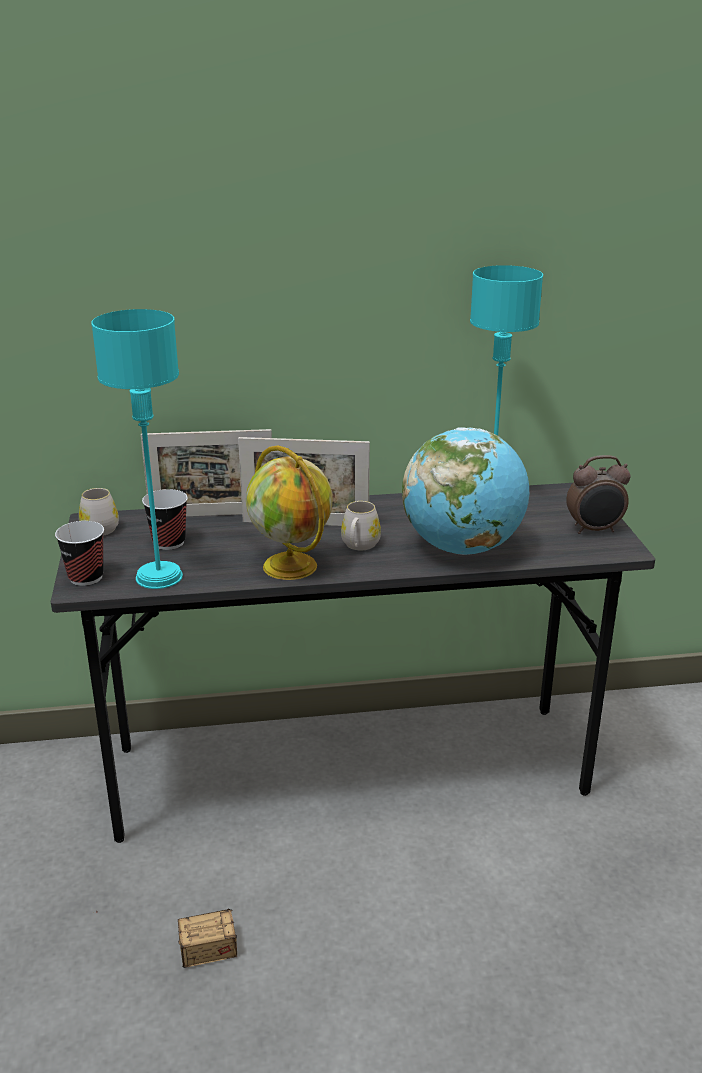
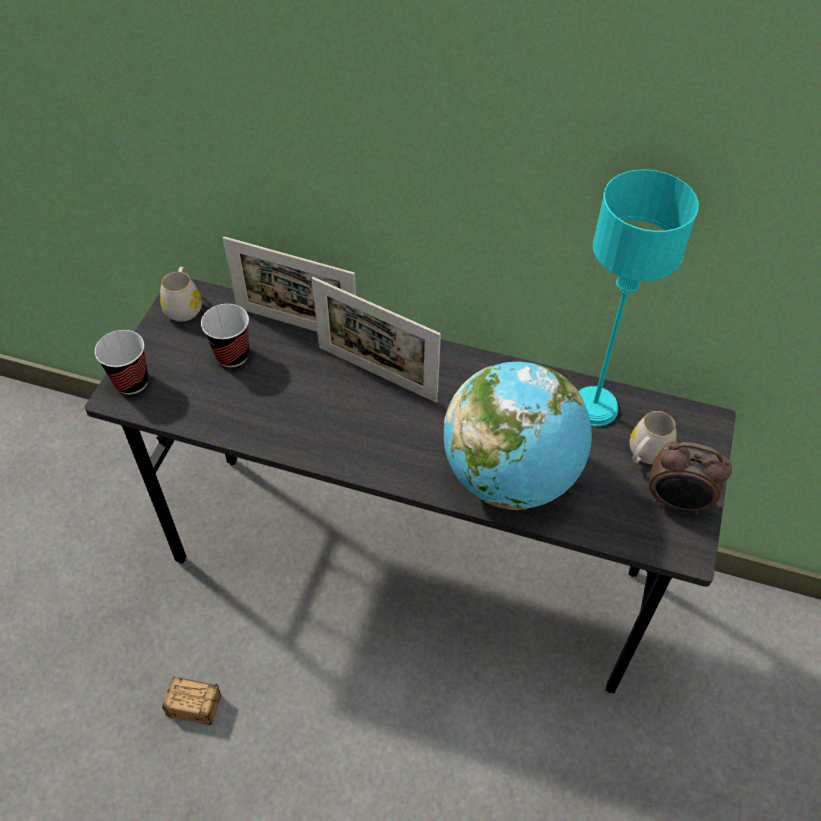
camera: 25 degrees right, 25 degrees up
turquoise table lamp [91,309,183,589] -> none
globe [246,446,333,580] -> none
white mug [341,501,381,550] -> white mug moved to [630,411,677,464]

